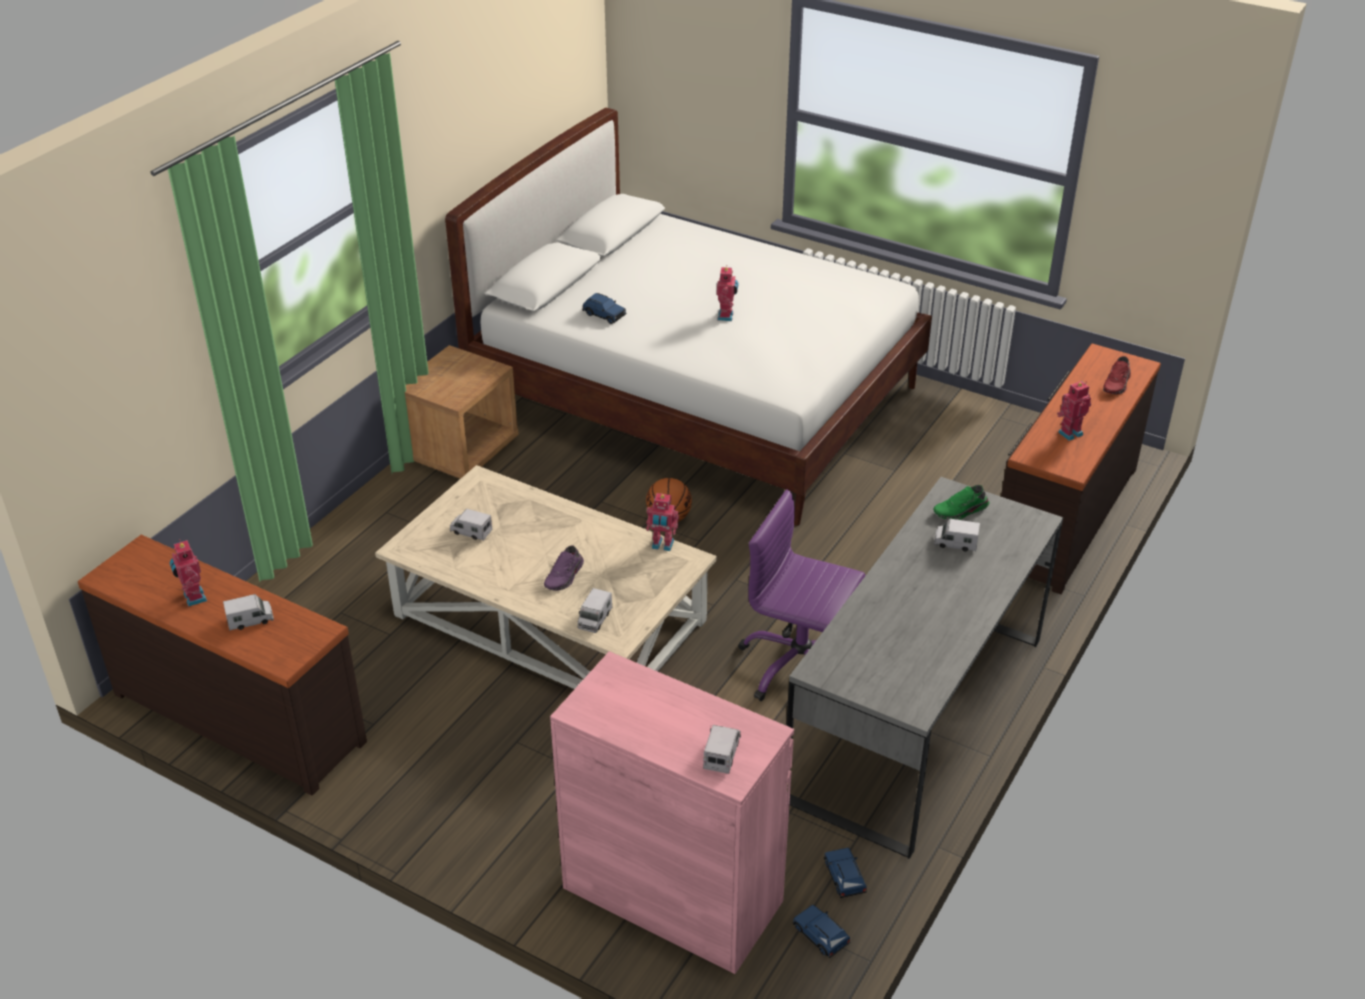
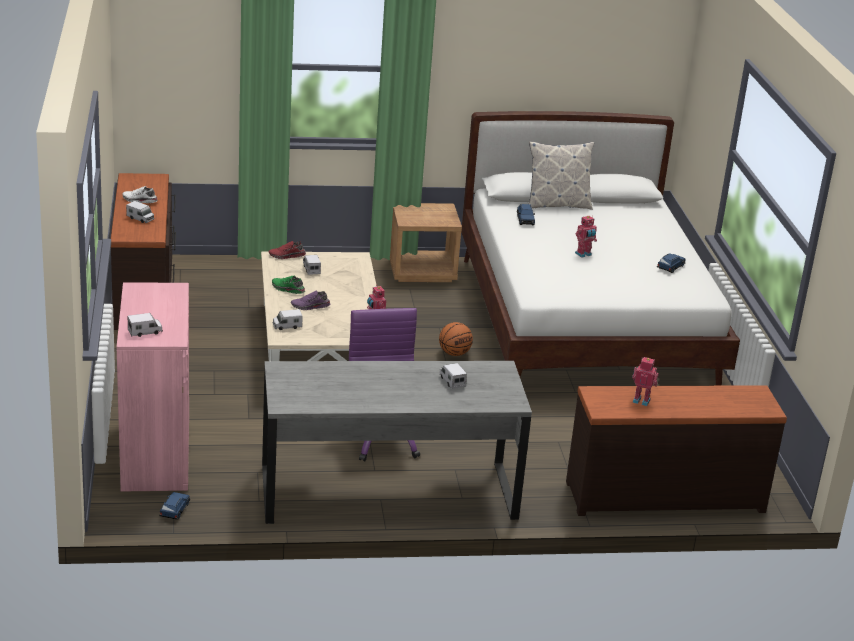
camera: 50 degrees right, 10 degrees down
toy robot [170,539,207,607] -> white shoe [122,186,158,203]
blue toy car [824,848,867,898] -> blue toy car moved to [657,253,686,273]
green shoe [933,485,990,520] -> green shoe moved to [272,276,305,294]
red shoe [1103,356,1131,395] -> red shoe moved to [269,241,306,259]
none -> pillow [529,141,594,210]

